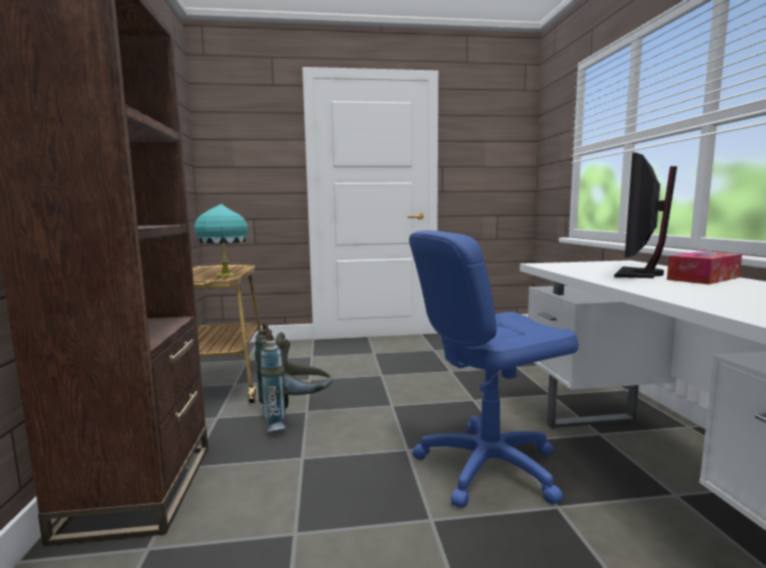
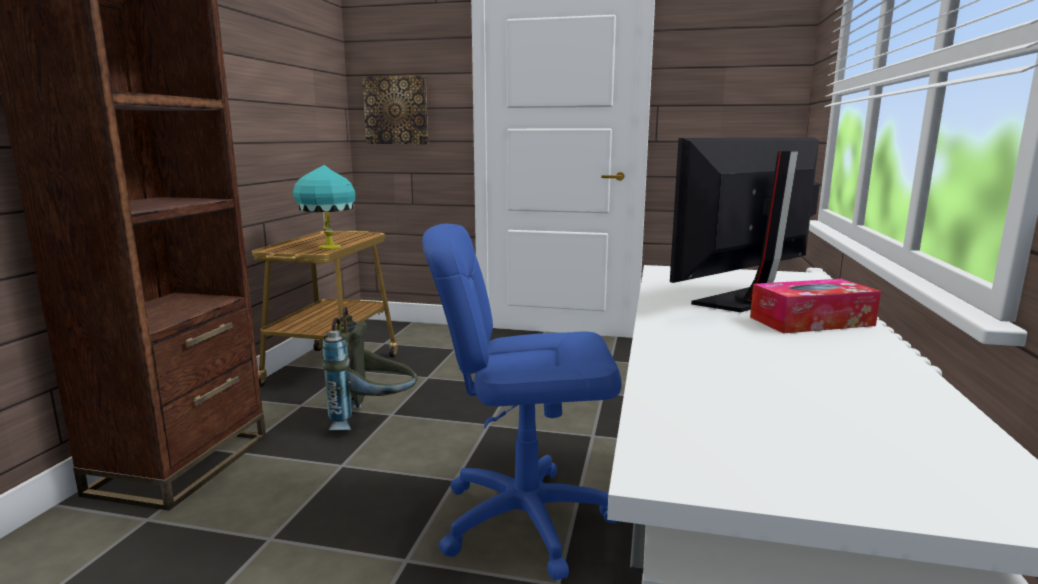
camera: 20 degrees right, 5 degrees up
none -> picture [362,75,428,144]

